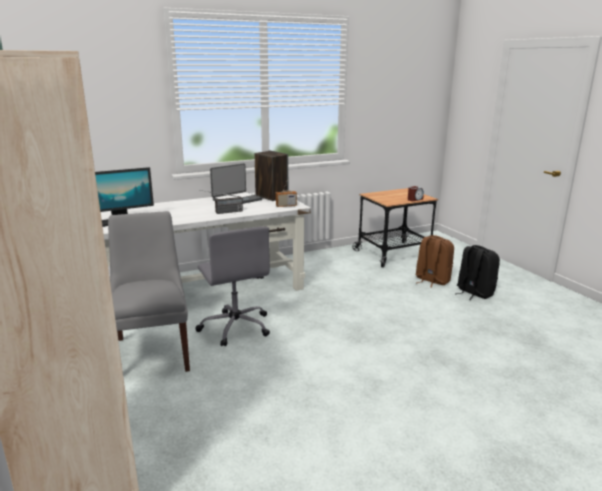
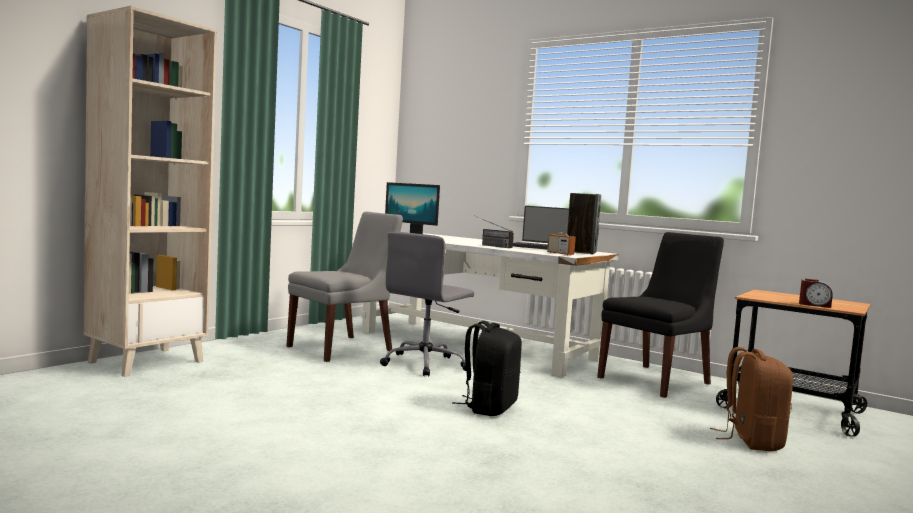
camera: 60 degrees right, 15 degrees down
black backpack [455,245,500,300] -> black backpack moved to [452,321,522,416]
none -> black chair [597,232,724,398]

